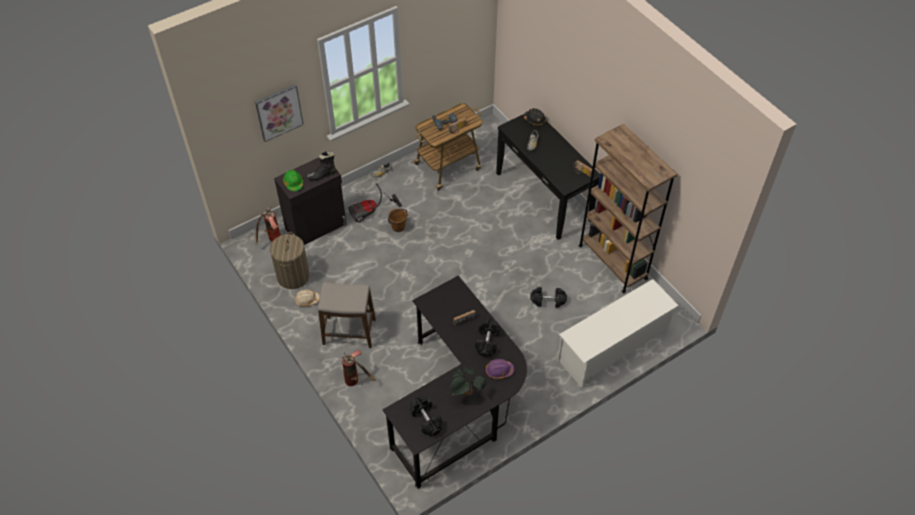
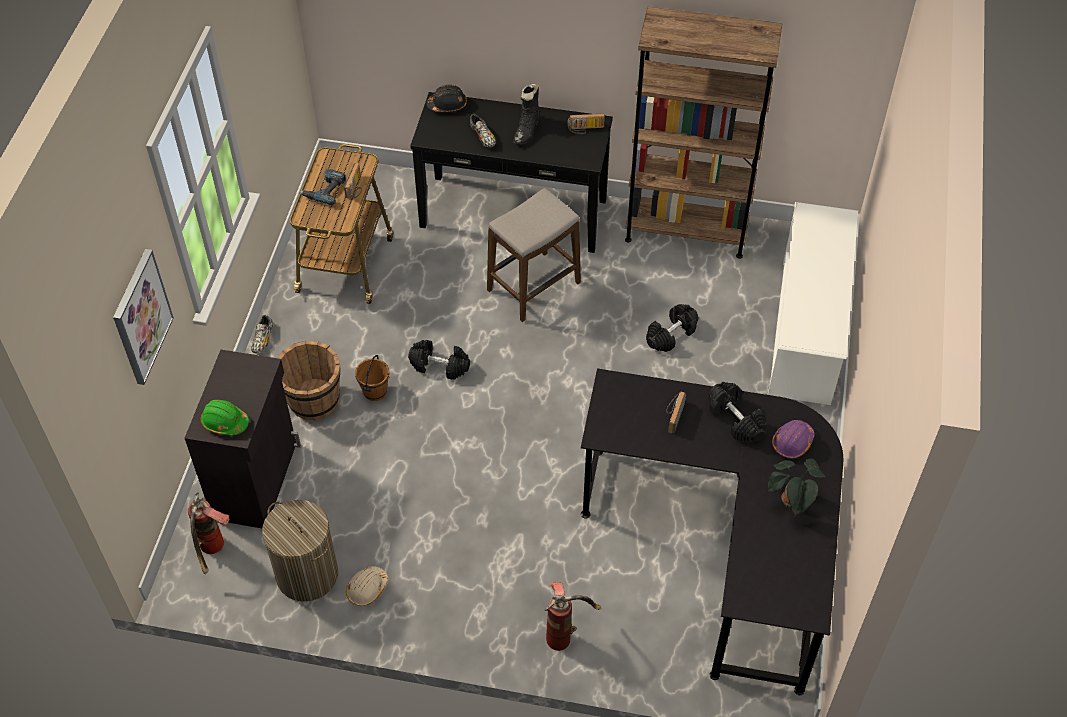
camera: 45 degrees left, 0 degrees up
black boot [307,151,336,181] -> black boot moved to [513,84,540,145]
stool [318,282,376,348] -> stool moved to [487,188,581,322]
vacuum cleaner [348,183,402,222] -> brown bucket [278,341,340,420]
black dumbbell [410,396,442,436] -> black dumbbell moved to [408,340,470,380]

